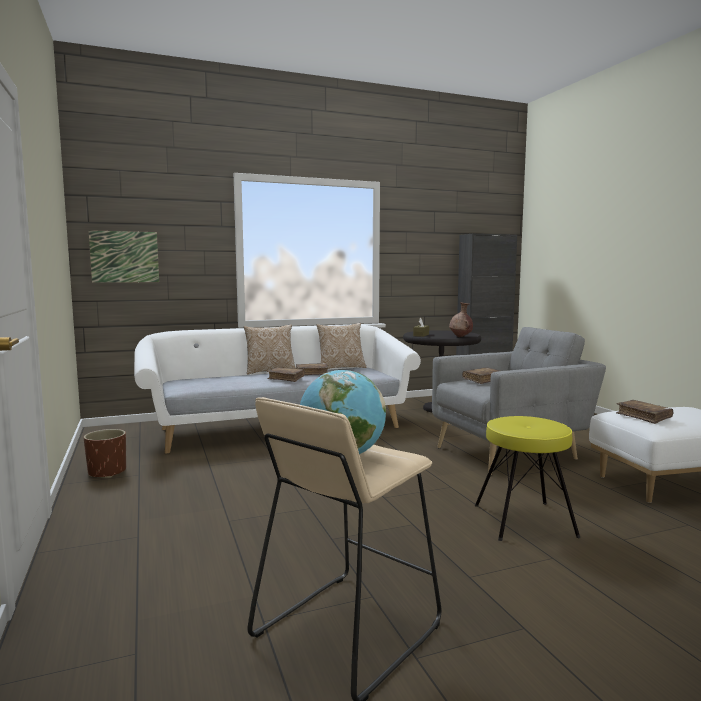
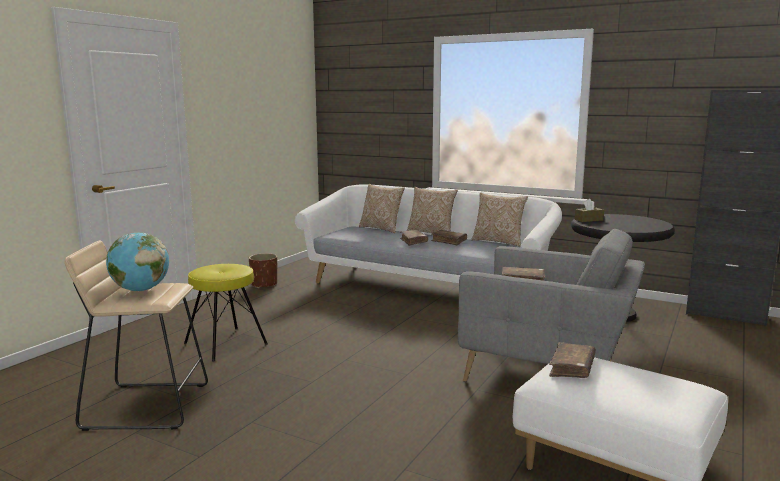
camera: 50 degrees right, 5 degrees up
picture [88,230,159,283] -> none
brown vase [449,302,473,337] -> none
yellow stool [475,416,580,541] -> yellow stool moved to [184,264,268,362]
none -> pillow [359,184,405,233]

